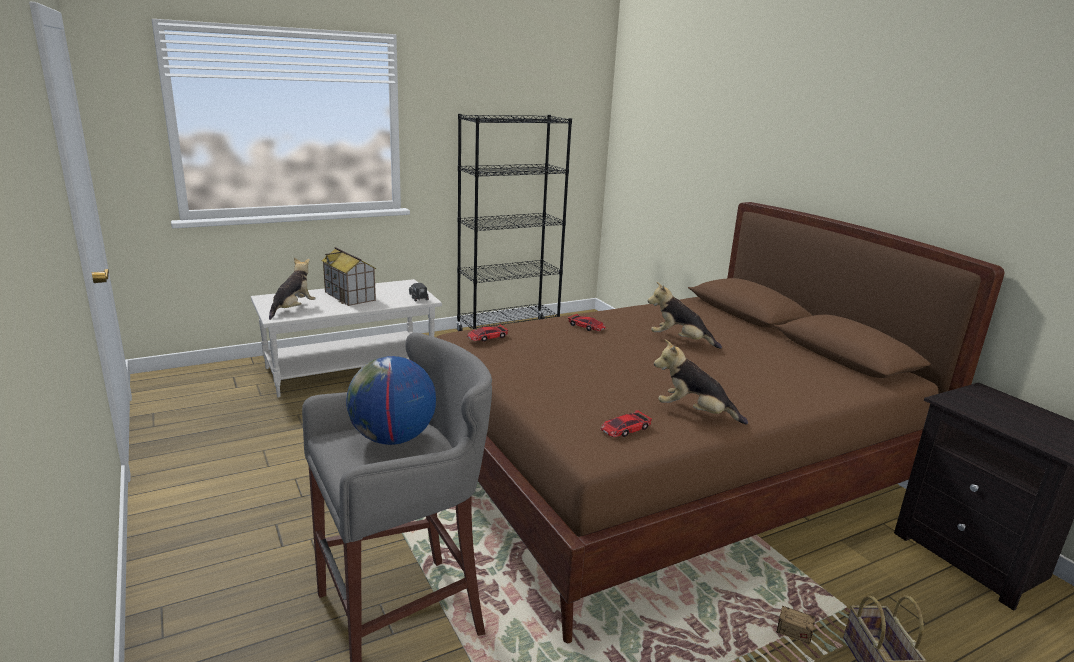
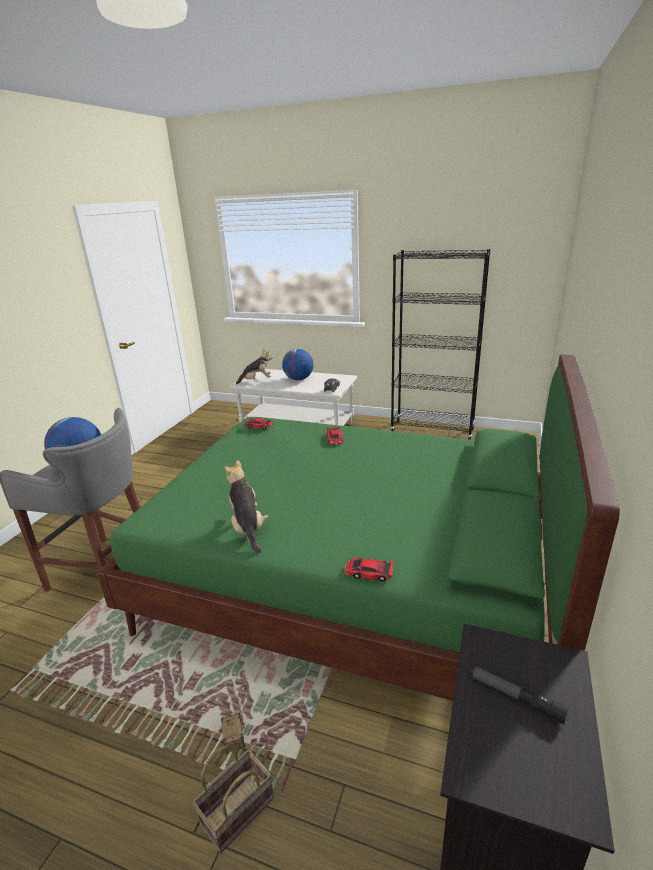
camera: 50 degrees right, 5 degrees up
toy house [322,247,376,306] -> globe [282,349,313,380]
brown bed [436,202,1004,643] -> green bed [96,354,620,701]
toy car [600,410,652,437] -> toy car moved to [344,558,393,582]
plush toy [648,282,722,349] -> none
none -> flashlight [470,666,569,724]

